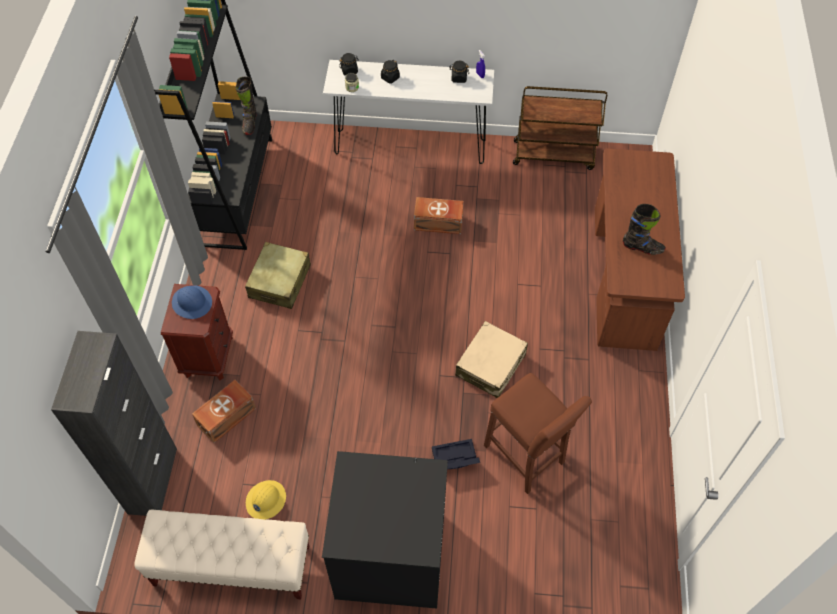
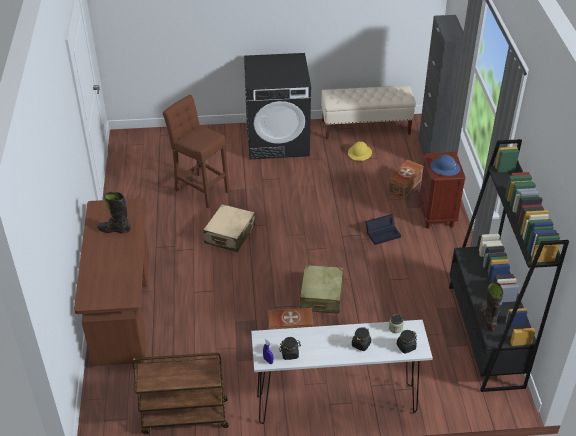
camera: 170 degrees right, 15 degrees down
beige suitcase [245,242,311,309] -> beige suitcase moved to [300,265,343,314]
black storage box [432,439,480,469] -> black storage box moved to [366,214,401,245]

